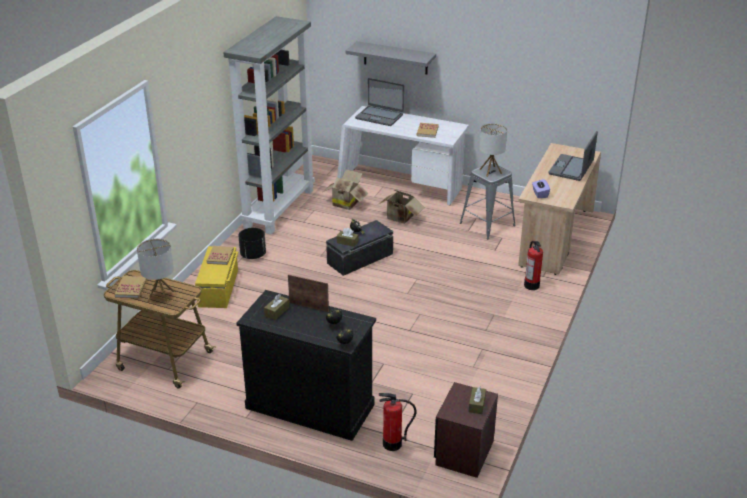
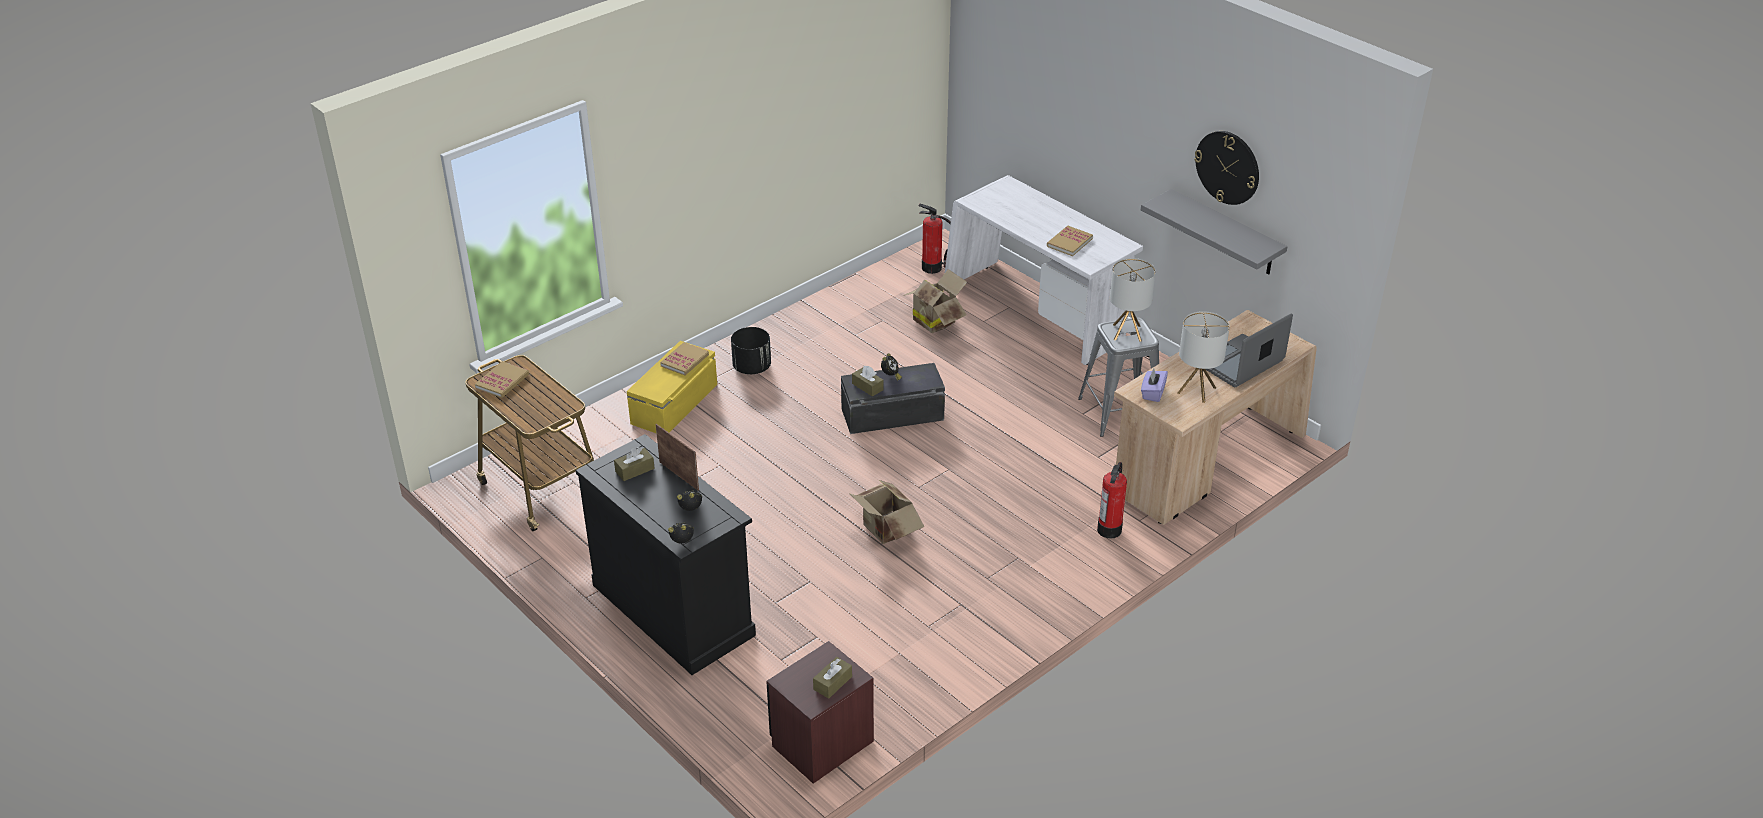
camera: 25 degrees right, 5 degrees up
table lamp [137,239,174,303] -> table lamp moved to [1177,311,1230,403]
grey bookcase [223,16,315,235] -> none
grey shelf [346,41,436,74] -> grey shelf moved to [1141,189,1288,274]
laptop [355,78,404,126] -> none
cardboard box [379,190,425,224] -> cardboard box moved to [850,480,925,544]
fire extinguisher [379,393,417,451] -> fire extinguisher moved to [918,204,951,274]
none -> wall clock [1194,131,1259,205]

